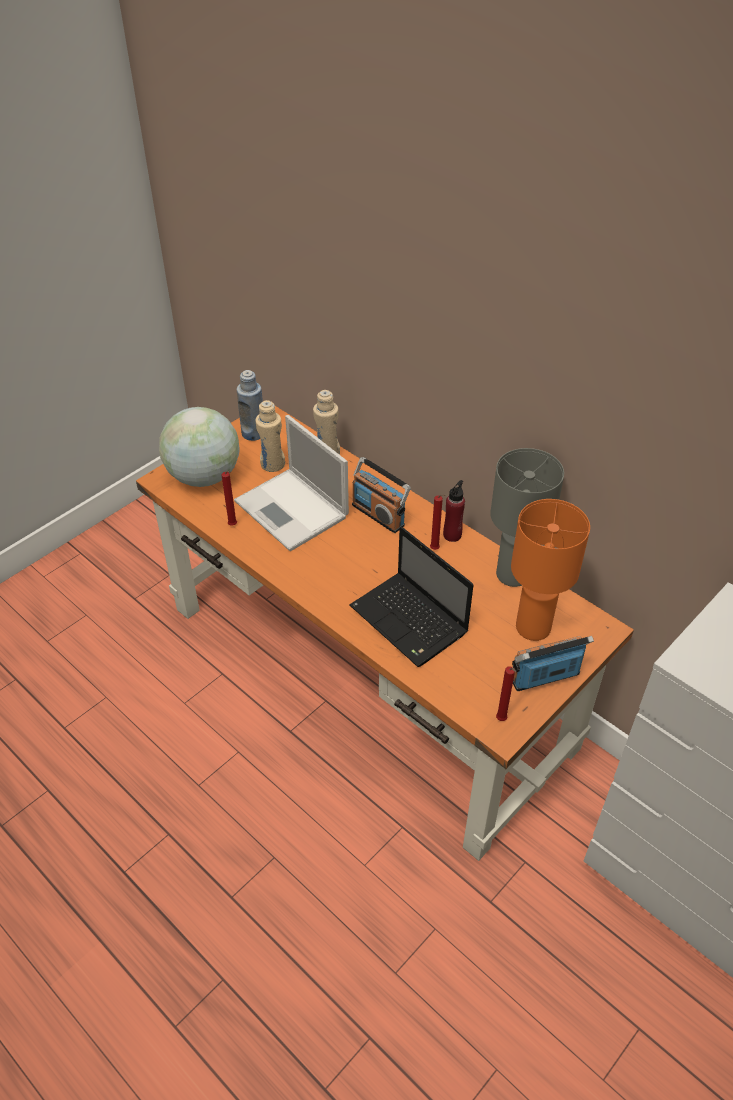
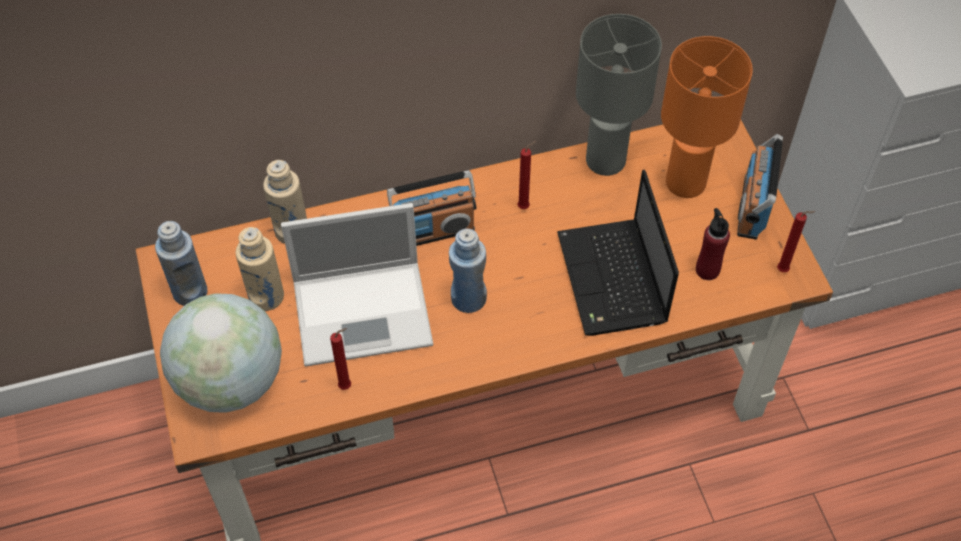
camera: 60 degrees left, 10 degrees up
laptop [349,527,473,667] -> laptop turned 90 degrees clockwise [557,170,679,336]
red bottle [443,480,465,542] -> red bottle moved to [696,208,730,280]
none -> blue bottle [449,228,487,313]

